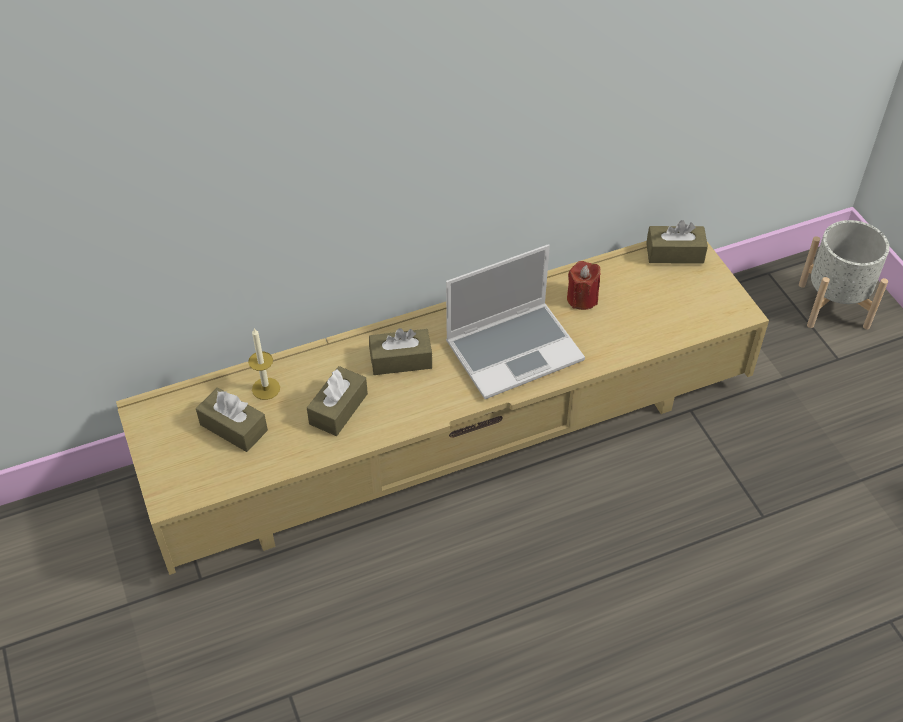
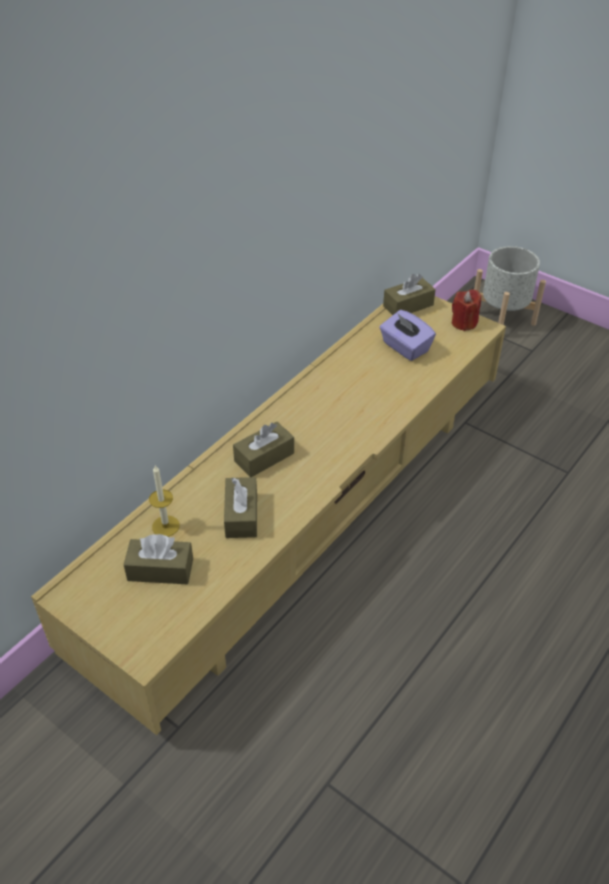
camera: 30 degrees left, 5 degrees down
laptop [446,244,585,399] -> none
red candle [567,261,600,310] -> red candle moved to [452,289,481,331]
none -> purple tissue box [379,310,436,361]

